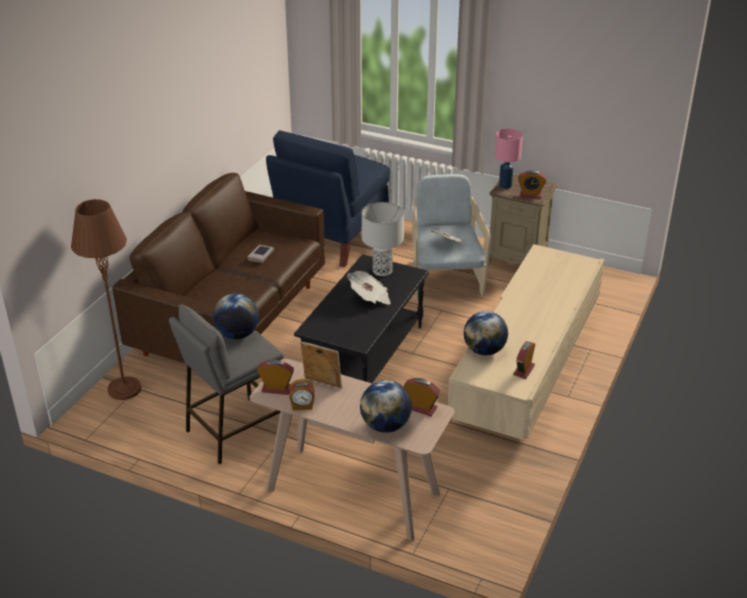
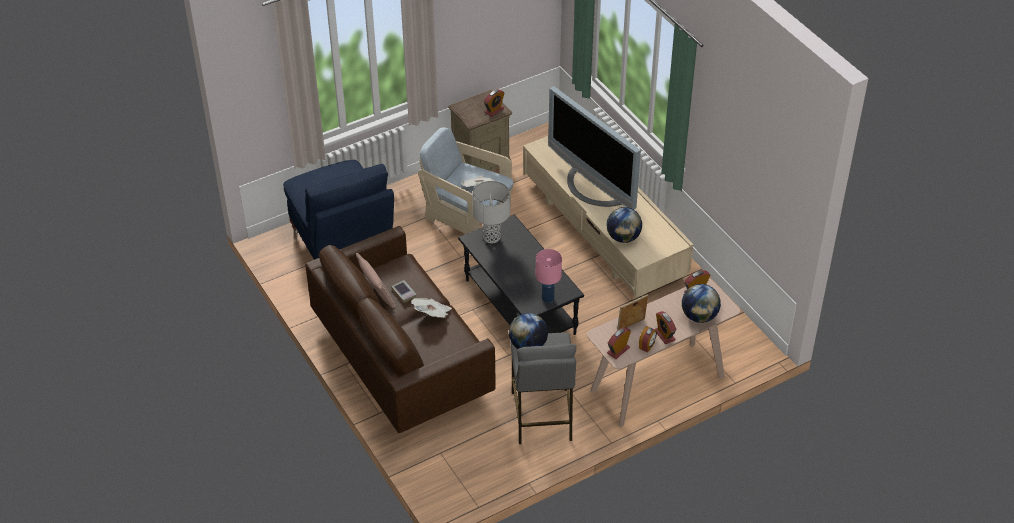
camera: 55 degrees left, 10 degrees up
brown floor lamp [71,199,141,400] -> none
newspaper [347,271,391,305] -> newspaper moved to [411,298,452,318]
pink table lamp [495,128,523,189] -> pink table lamp moved to [536,249,562,303]
alarm clock [513,341,535,379] -> alarm clock moved to [655,311,676,344]
none -> beige pillow [356,253,396,308]
none -> television [548,86,641,210]

